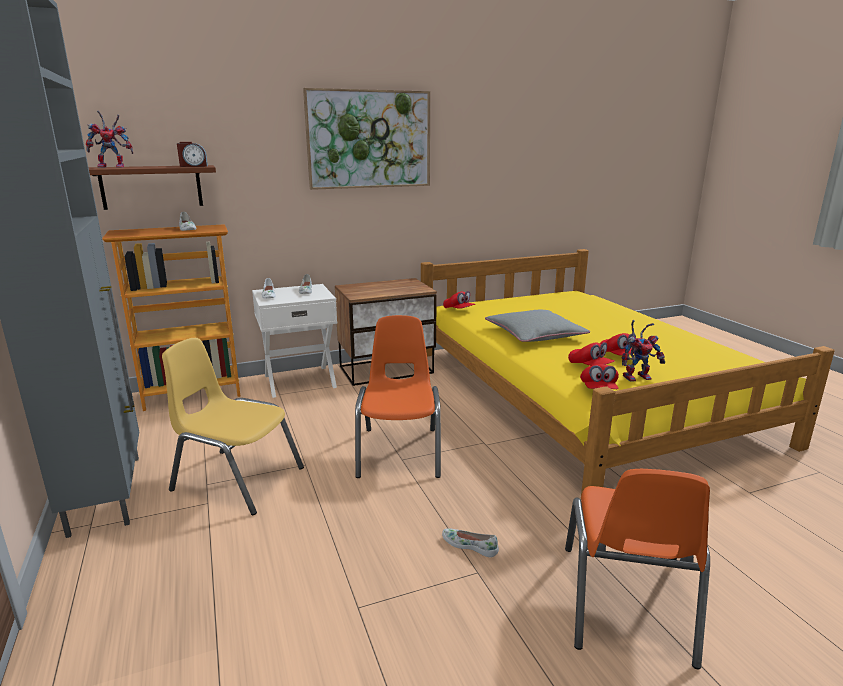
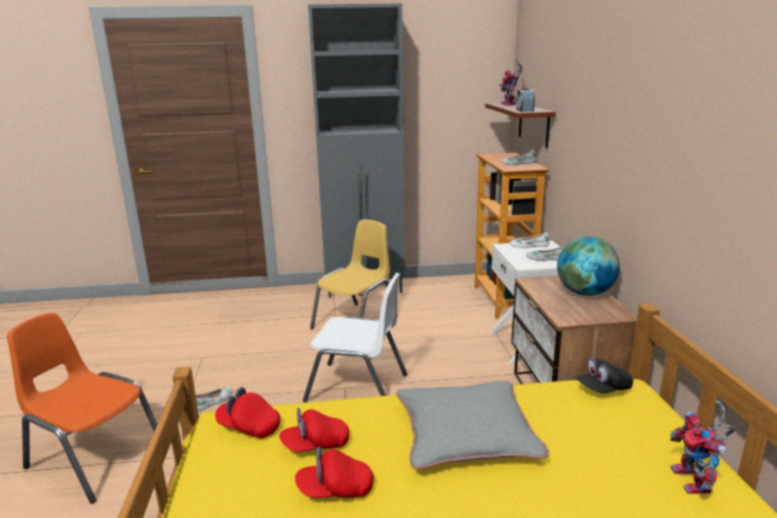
camera: 105 degrees right, 0 degrees up
picture [303,88,430,190] -> none
orange chair [355,315,441,478] -> white chair [303,273,407,403]
red cap [443,291,476,309] -> black cap [576,357,633,394]
toy robot [622,320,665,382] -> toy robot moved to [670,400,735,494]
none -> globe [557,237,620,296]

